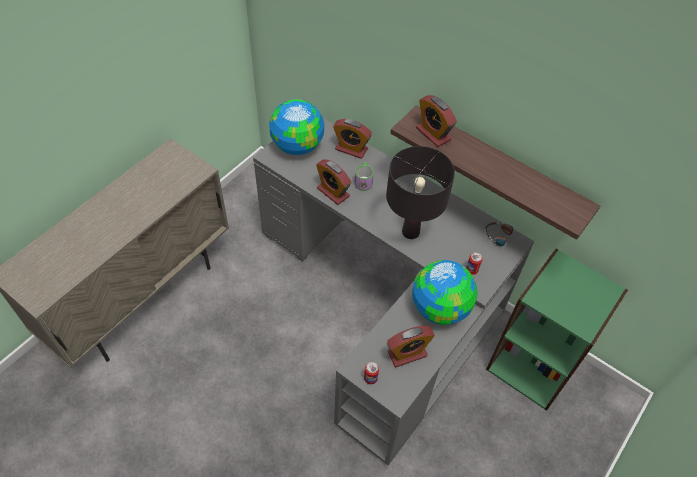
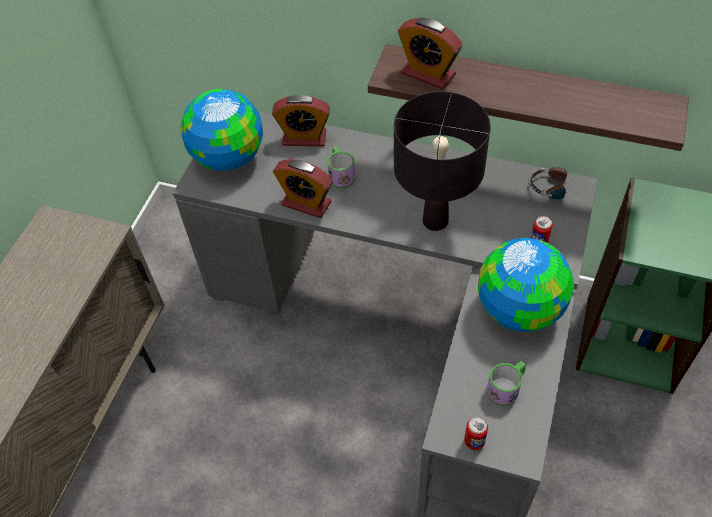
camera: 15 degrees left, 0 degrees up
alarm clock [387,326,435,367] -> mug [487,361,526,406]

